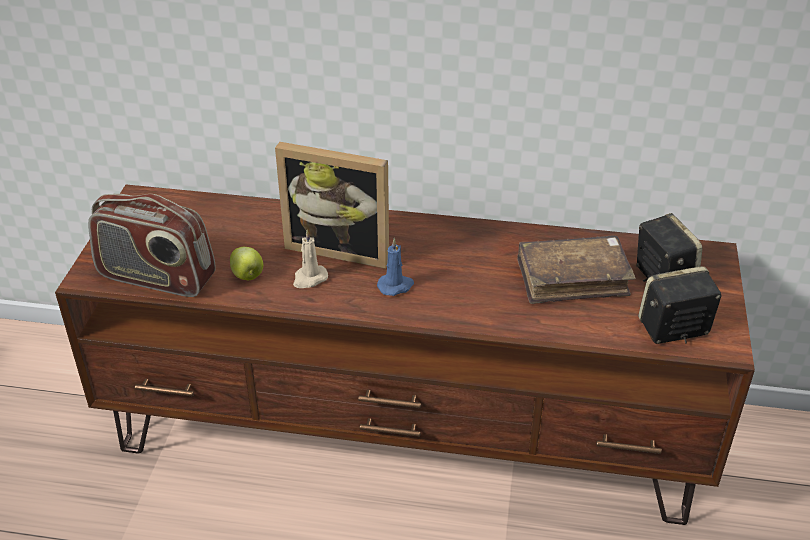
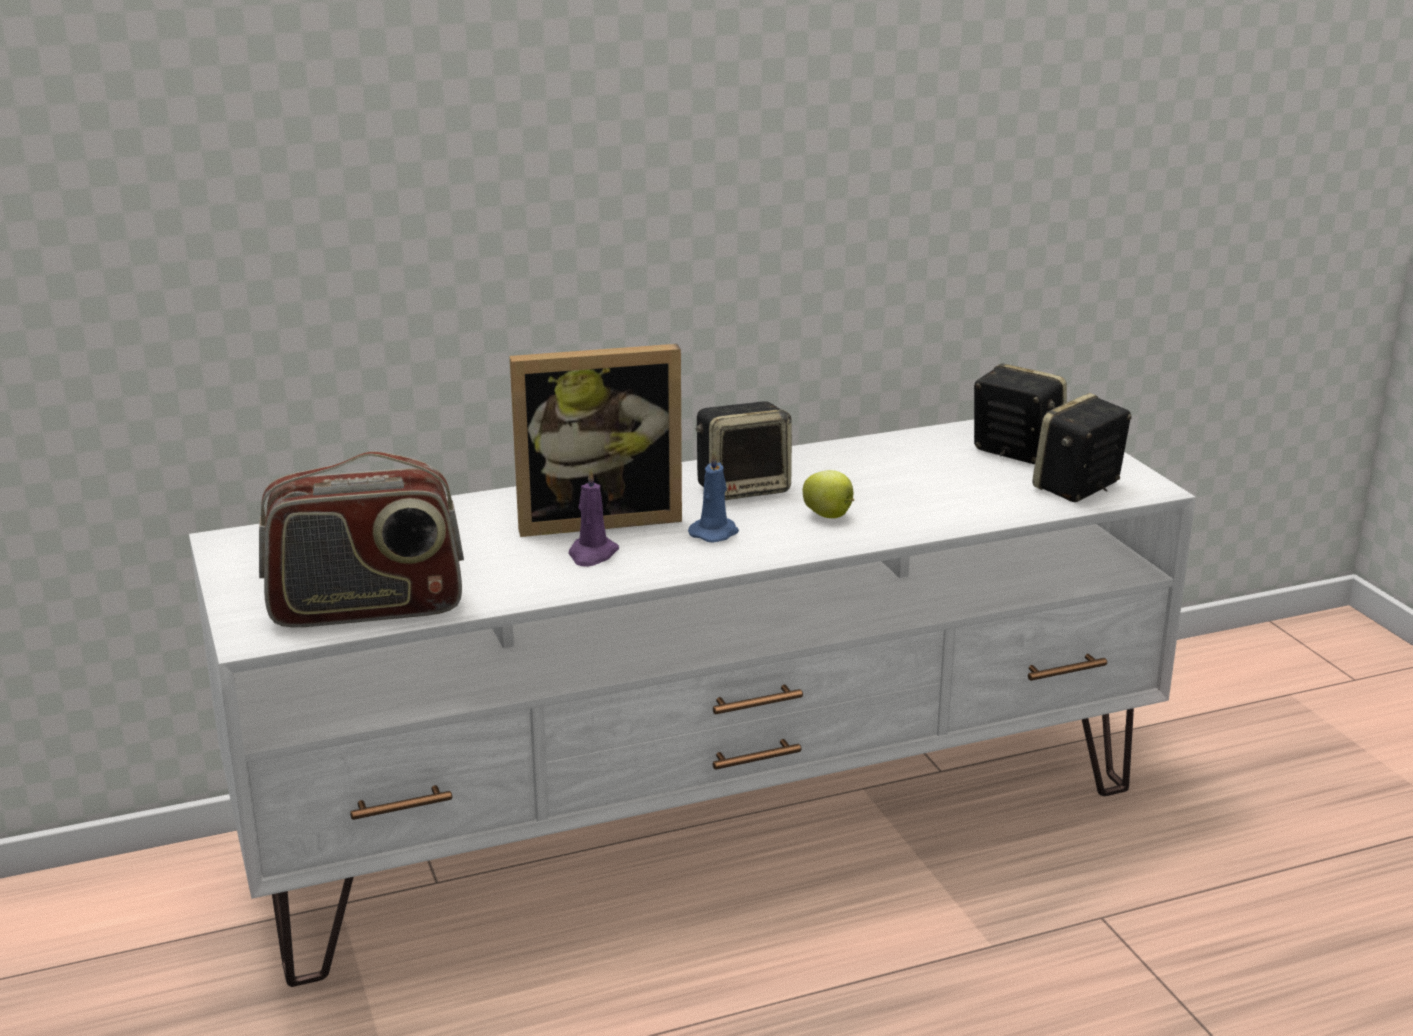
camera: 30 degrees left, 15 degrees down
brown tv stand [55,184,755,525] -> white tv stand [189,419,1196,987]
apple [230,247,263,280] -> apple moved to [802,470,854,518]
beige candle [293,229,328,288] -> purple candle [568,467,619,567]
brown book [517,235,635,304] -> none
none -> speaker [696,401,792,500]

